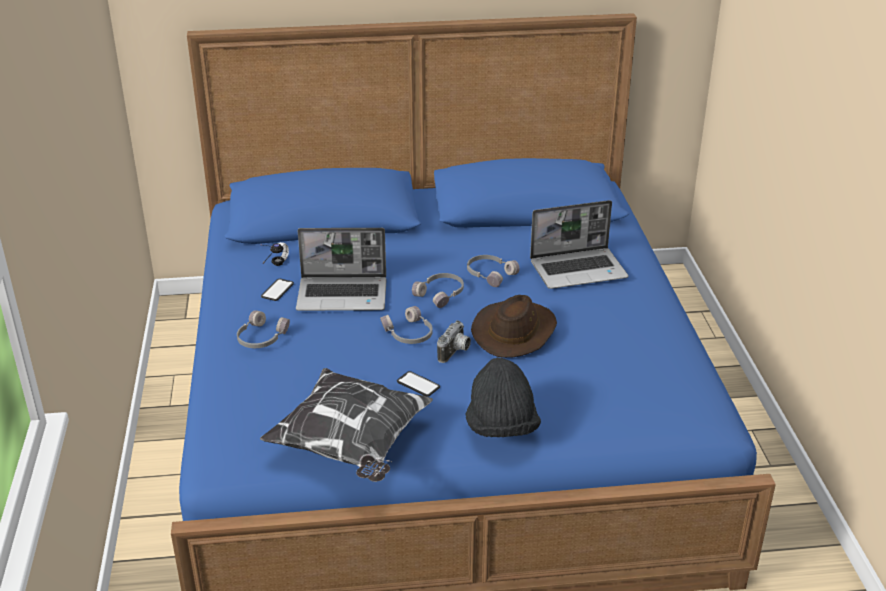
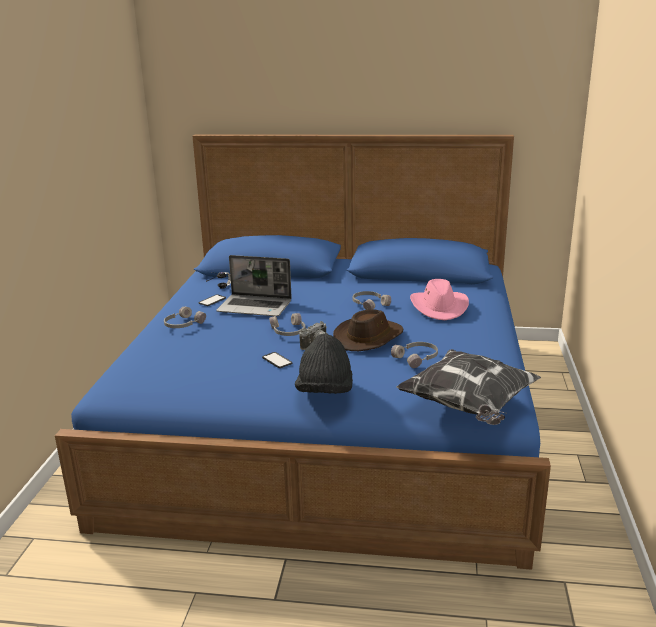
camera: 15 degrees right, 10 degrees down
pillow [260,368,433,482] -> pillow moved to [396,349,541,425]
grey headphones [412,273,464,308] -> grey headphones moved to [391,342,438,368]
laptop [530,200,629,289] -> pink hat [410,279,469,320]

